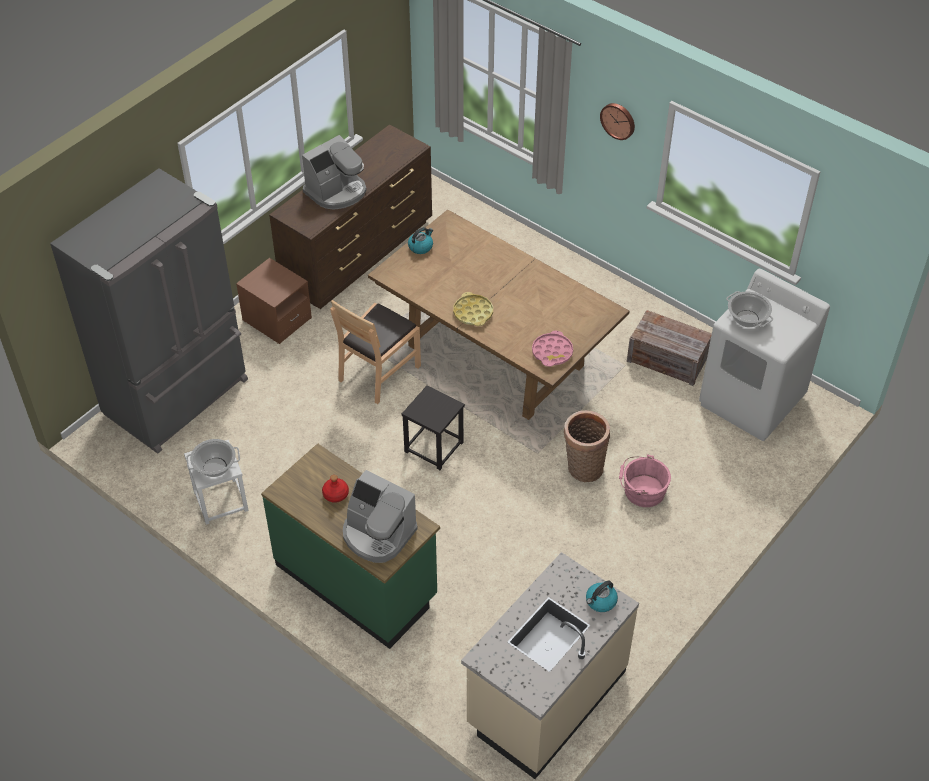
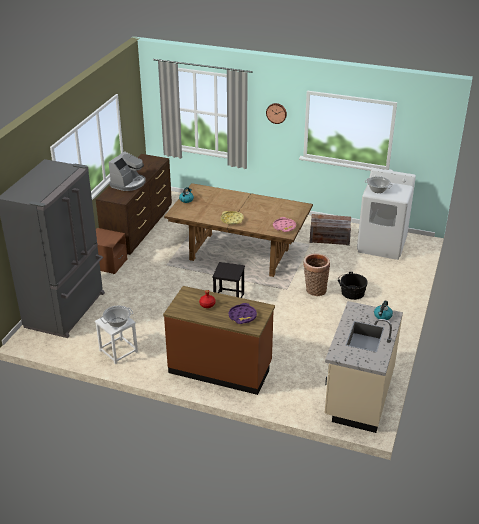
camera: 20 degrees left, 15 degrees down
green counter [261,443,440,649] -> brown counter [163,286,275,395]
brown chair [330,300,421,404] -> none
coffee machine [343,470,418,563] -> purple tray [229,303,257,324]
pink bucket [619,455,671,507] -> black bucket [338,272,368,300]

